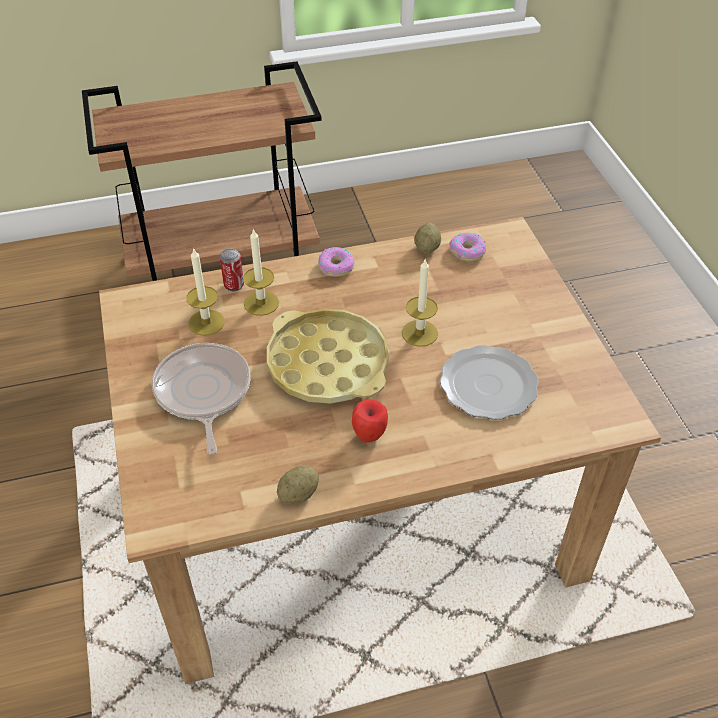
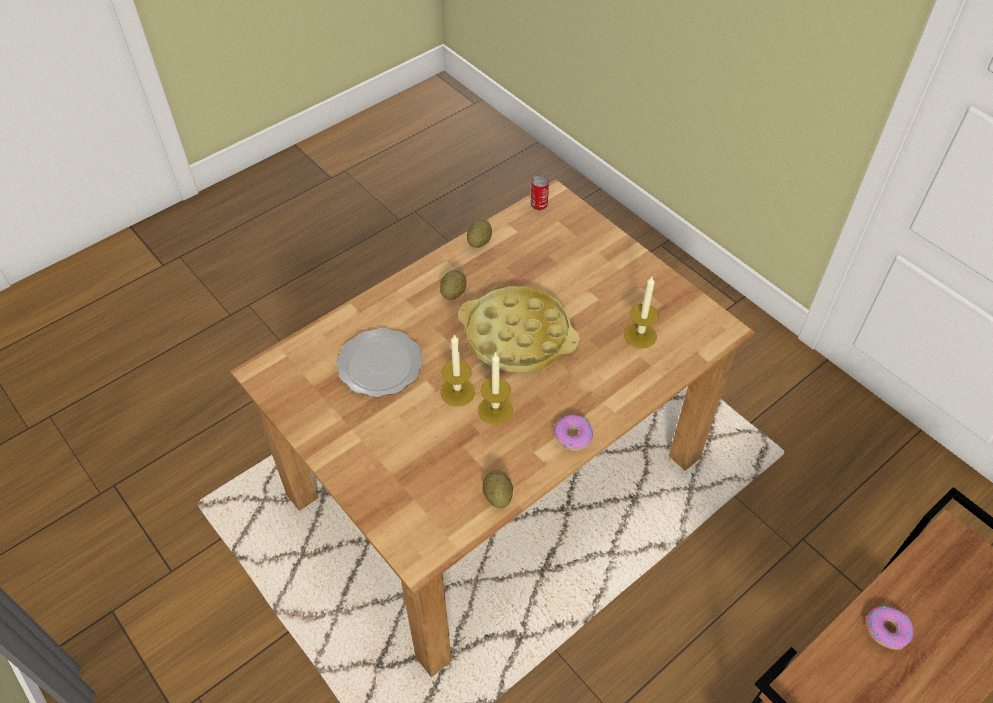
camera: 155 degrees right, 5 degrees up
frying pan [152,343,251,455] -> none
can [220,248,244,291] -> can moved to [531,174,549,210]
candle [243,228,279,316] -> candle moved to [478,352,513,425]
apple [352,399,388,443] -> potato [440,270,466,300]
donut [449,232,486,261] -> donut moved to [866,606,914,650]

